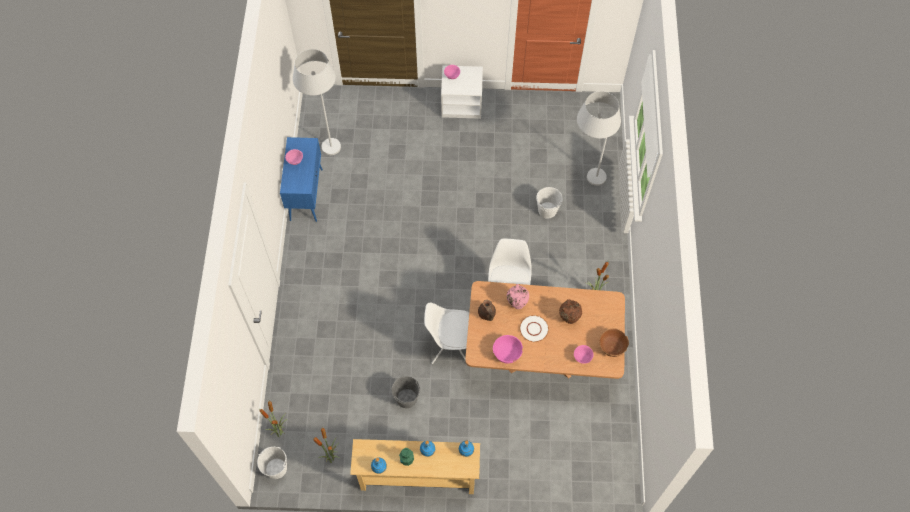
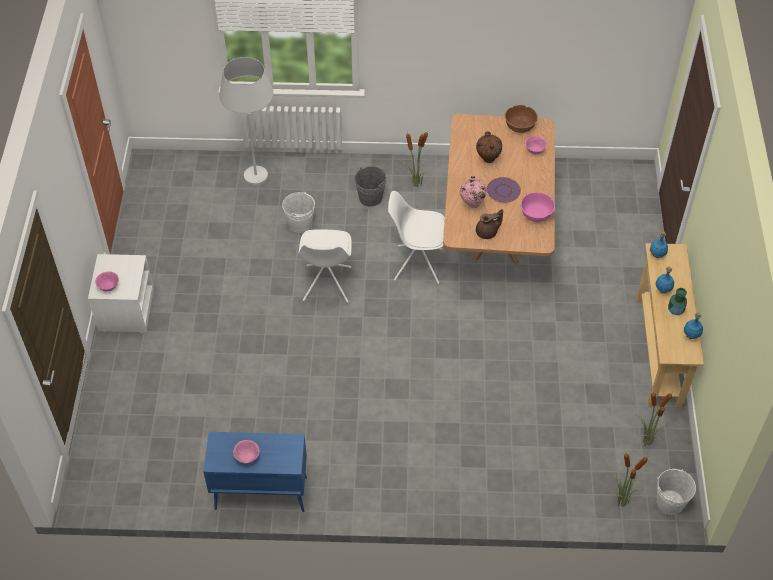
camera: 90 degrees left, 10 degrees down
white floor lamp [293,49,341,155] -> none
grey bucket [391,376,420,408] -> grey bucket moved to [354,166,386,207]
white chair [424,303,469,364] -> white chair moved to [298,229,352,303]
white plate [519,315,549,342] -> purple plate [487,177,521,203]

